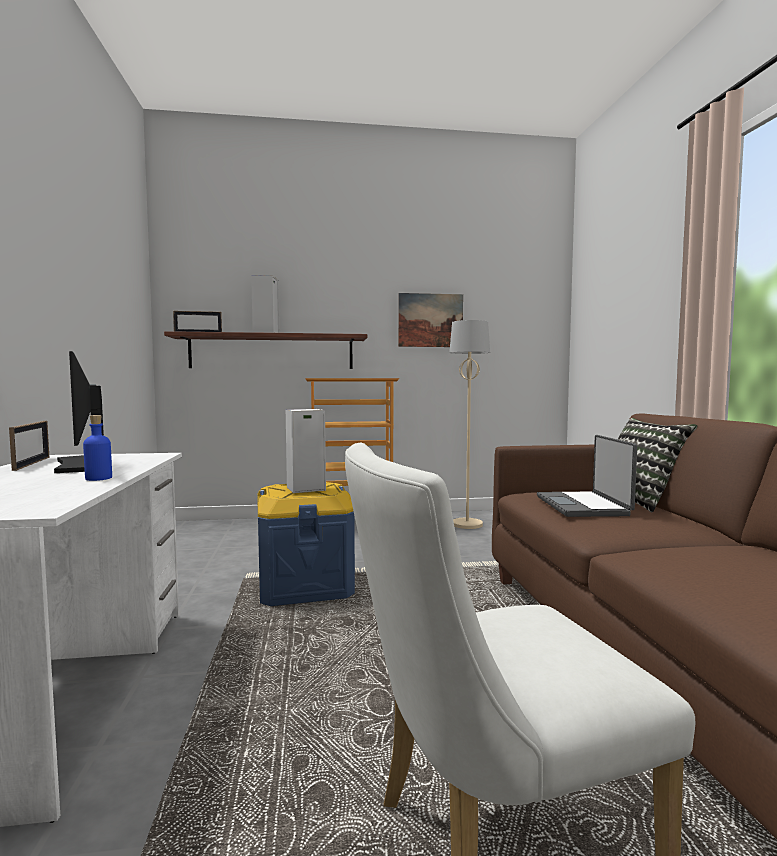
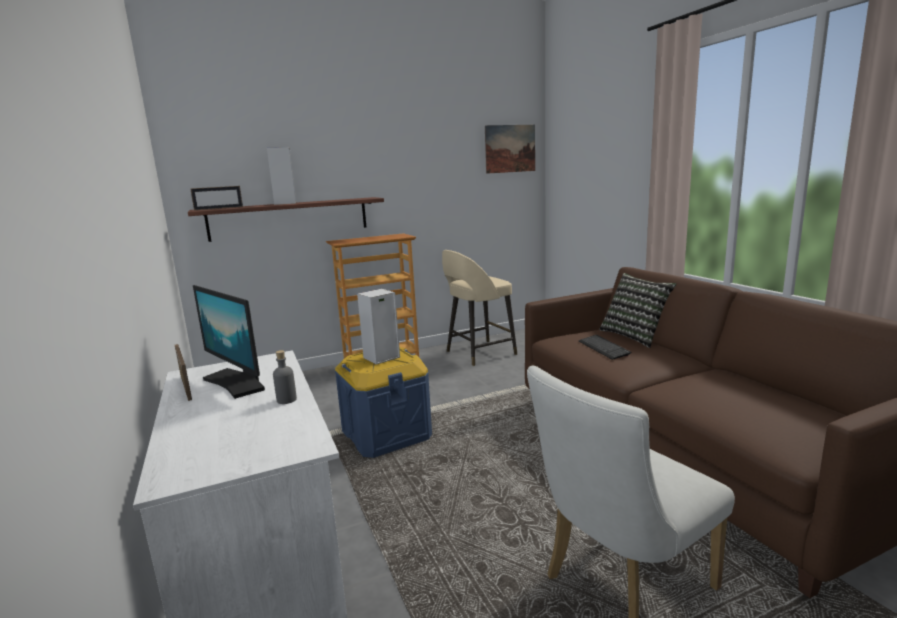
camera: 15 degrees left, 10 degrees up
blue bottle [83,415,112,481] -> grey bottle [273,350,297,404]
picture [398,293,463,347] -> picture moved to [485,125,535,174]
beige floor lamp [449,320,490,529] -> beige stool [442,250,517,366]
laptop [537,435,637,517] -> keyboard [579,335,631,360]

